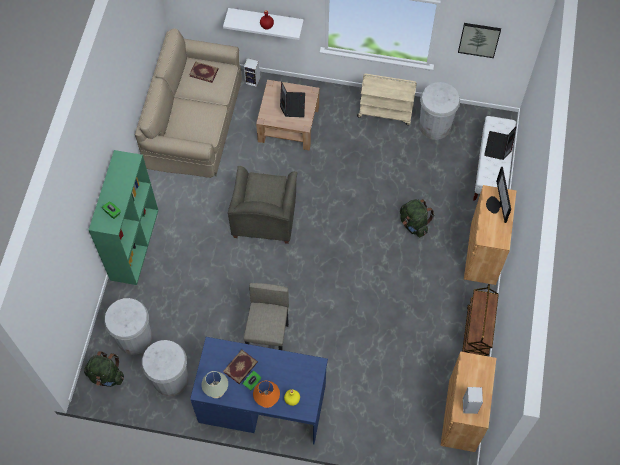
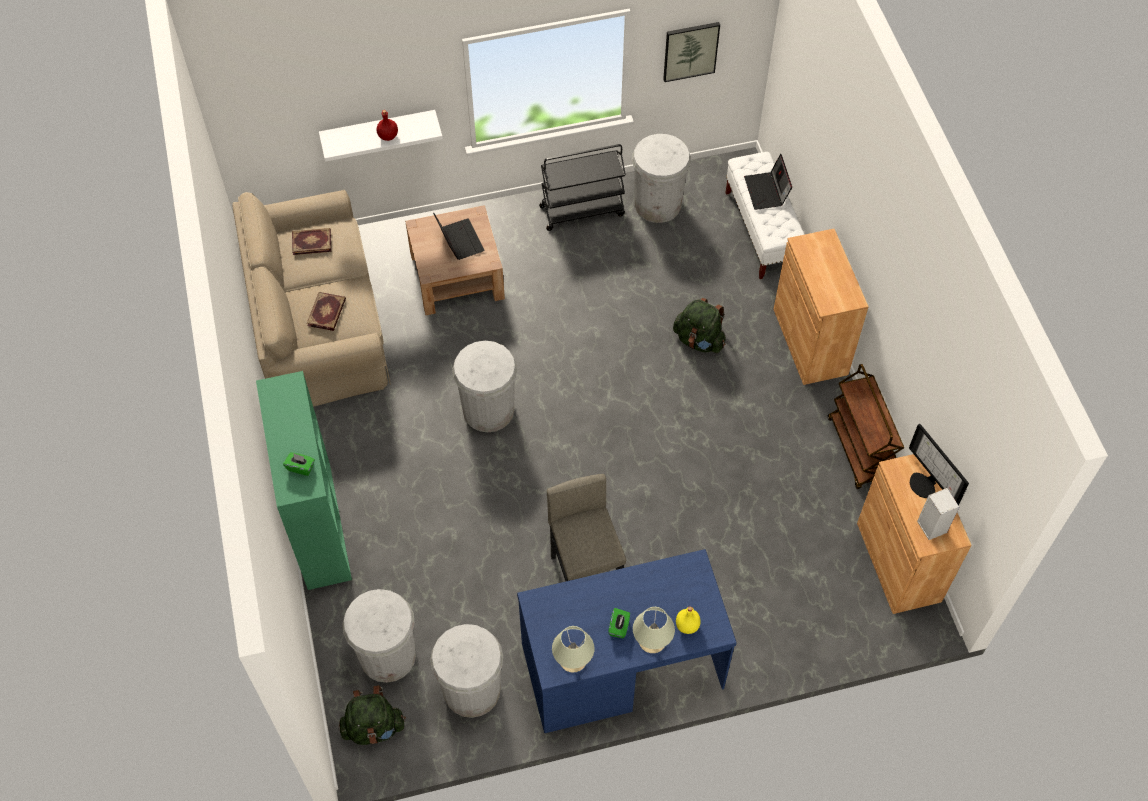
camera: 25 degrees left, 5 degrees down
book [223,350,258,384] -> book moved to [307,292,346,331]
grey armchair [228,166,298,244] -> white trash can [452,341,517,432]
speaker [244,58,260,87] -> none
orange table lamp [253,381,280,408] -> beige table lamp [633,607,675,653]
beige cart [357,74,417,125] -> black cart [539,144,626,231]
monitor [486,167,511,223] -> monitor moved to [909,424,969,505]

